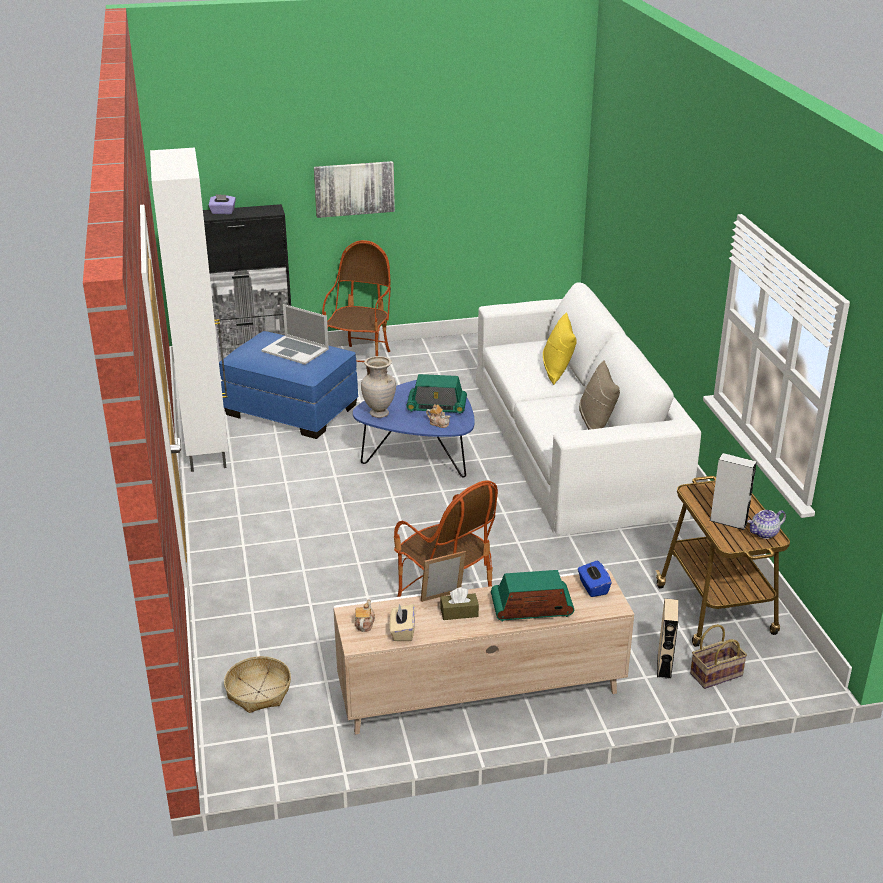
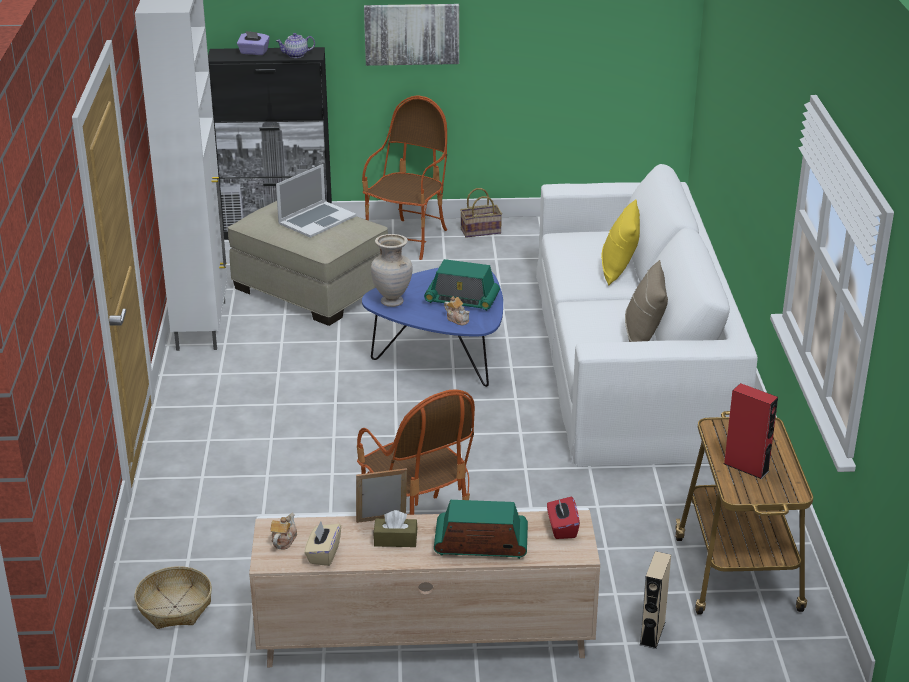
camera: 10 degrees right, 0 degrees up
blue ottoman [219,331,358,439] -> beige ottoman [228,201,388,326]
laptop [262,304,329,365] -> laptop turned 90 degrees counterclockwise [276,164,356,238]
blue tissue box [578,561,612,597] -> red tissue box [547,496,580,539]
basket [690,624,747,689] -> basket moved to [460,188,502,238]
grey speaker [709,453,757,530] -> red speaker [724,383,778,479]
teapot [747,510,786,539] -> teapot moved to [276,33,315,58]

